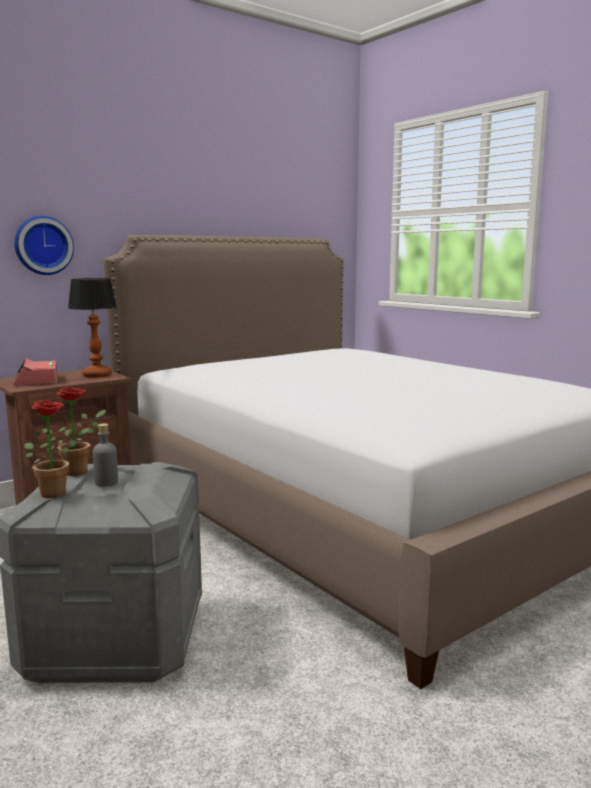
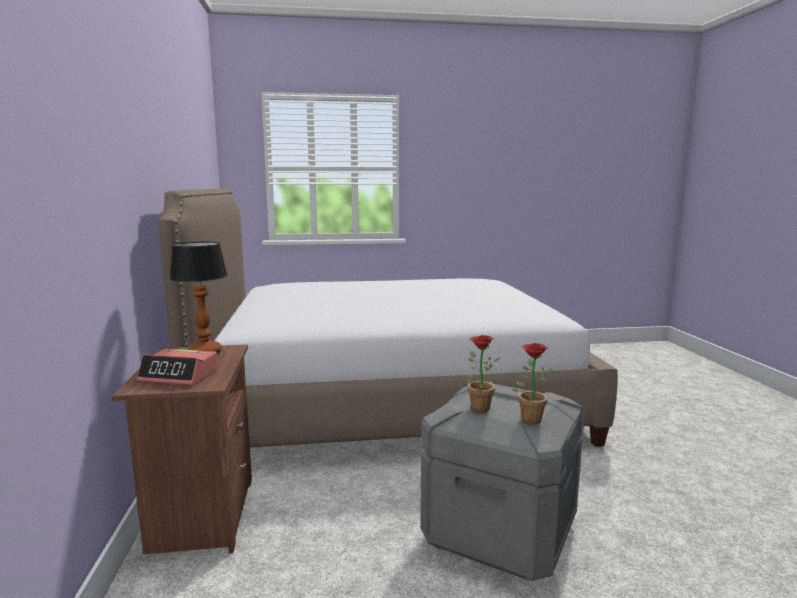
camera: 60 degrees left, 0 degrees up
wall clock [14,216,74,275] -> none
grey bottle [93,423,118,487] -> none

